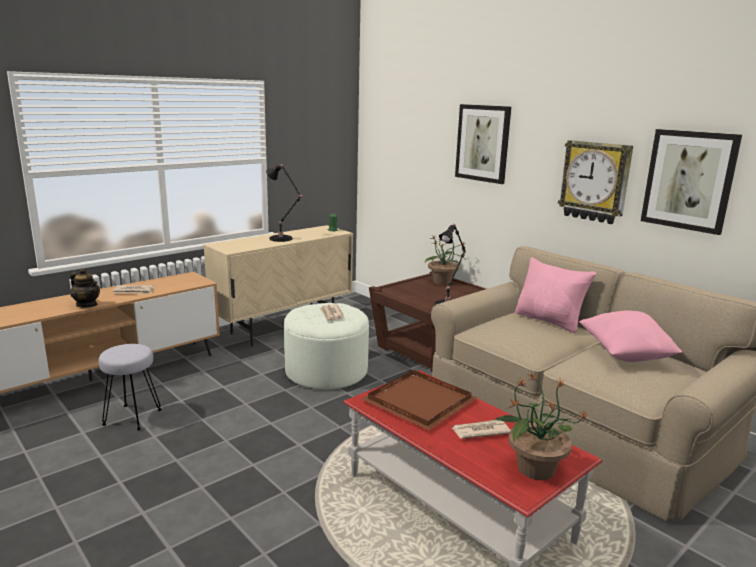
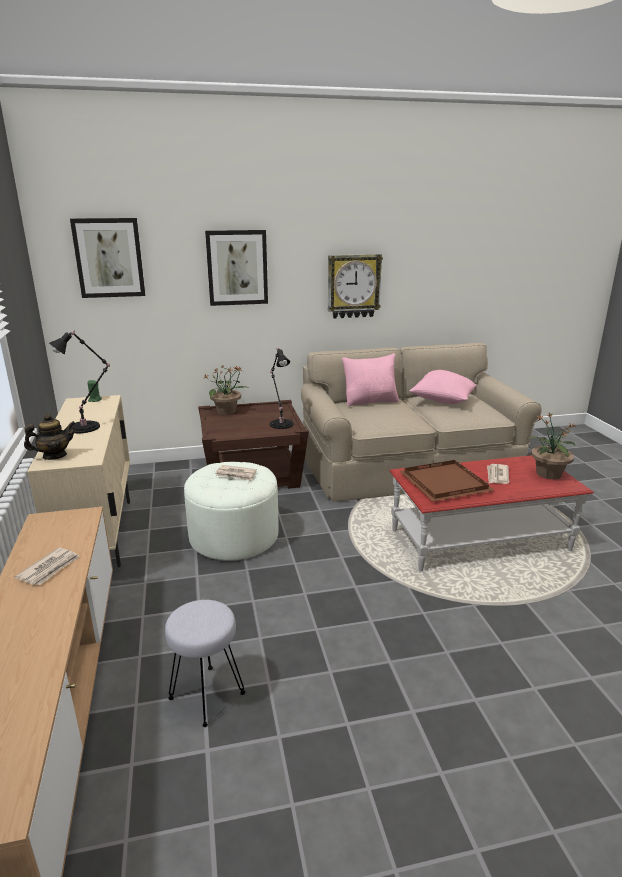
camera: 60 degrees left, 5 degrees up
teapot [70,268,100,307] -> teapot moved to [24,414,76,460]
picture [641,129,742,235] -> picture moved to [70,218,145,298]

